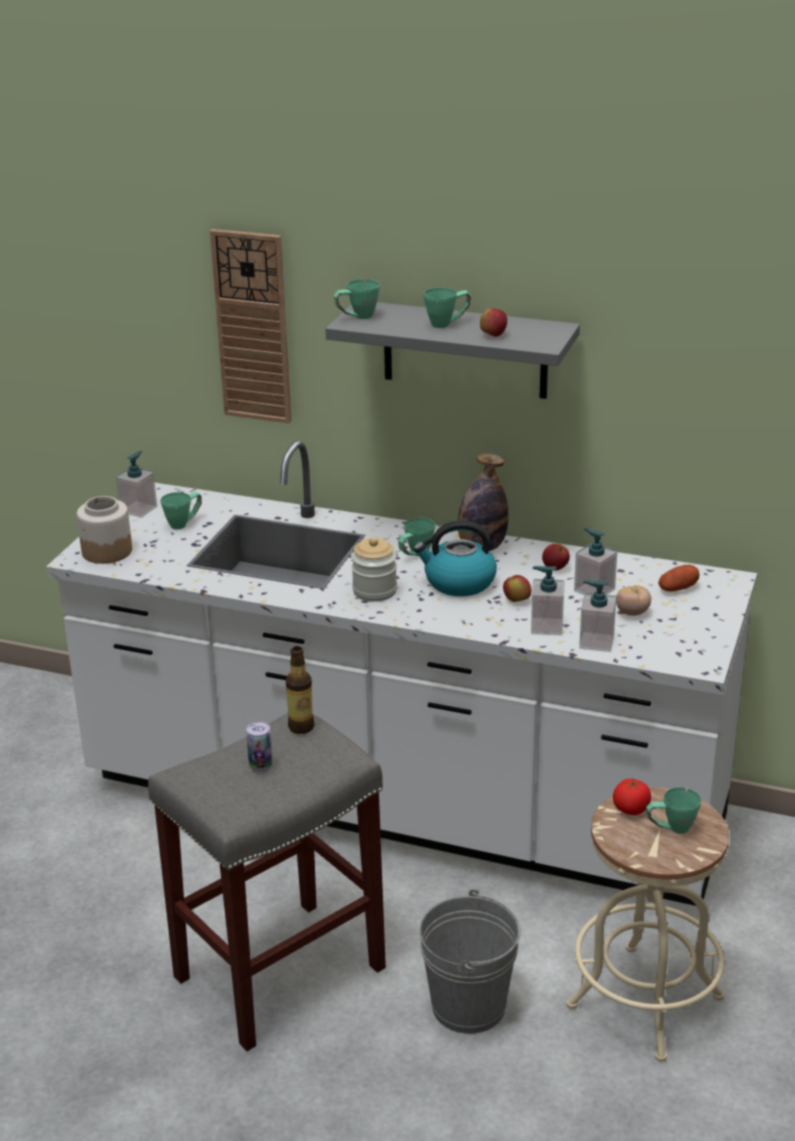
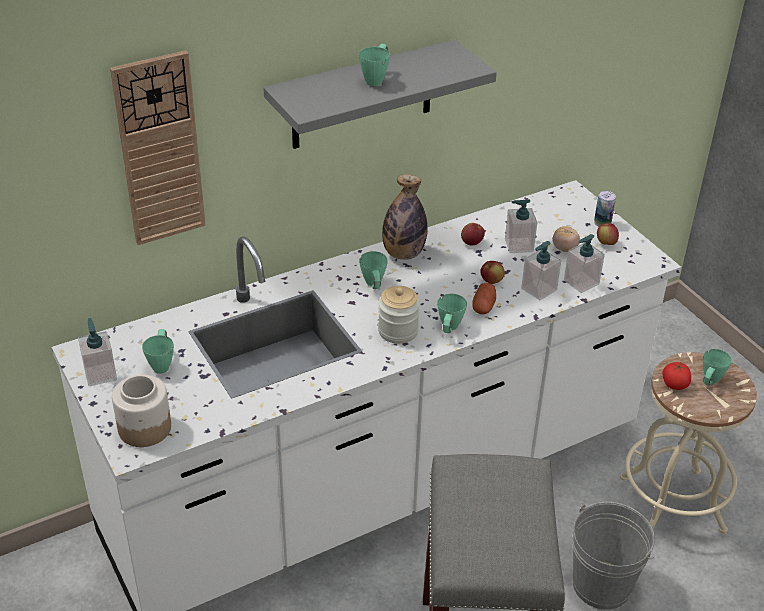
camera: 50 degrees left, 10 degrees up
can [246,722,273,773] -> can moved to [594,191,616,227]
bottle [286,646,314,734] -> none
green mug [334,279,380,319] -> green mug moved to [437,294,467,333]
kettle [414,520,497,596] -> none
apple [480,308,507,337] -> apple moved to [597,223,619,245]
potato [658,565,699,591] -> potato moved to [472,283,496,314]

